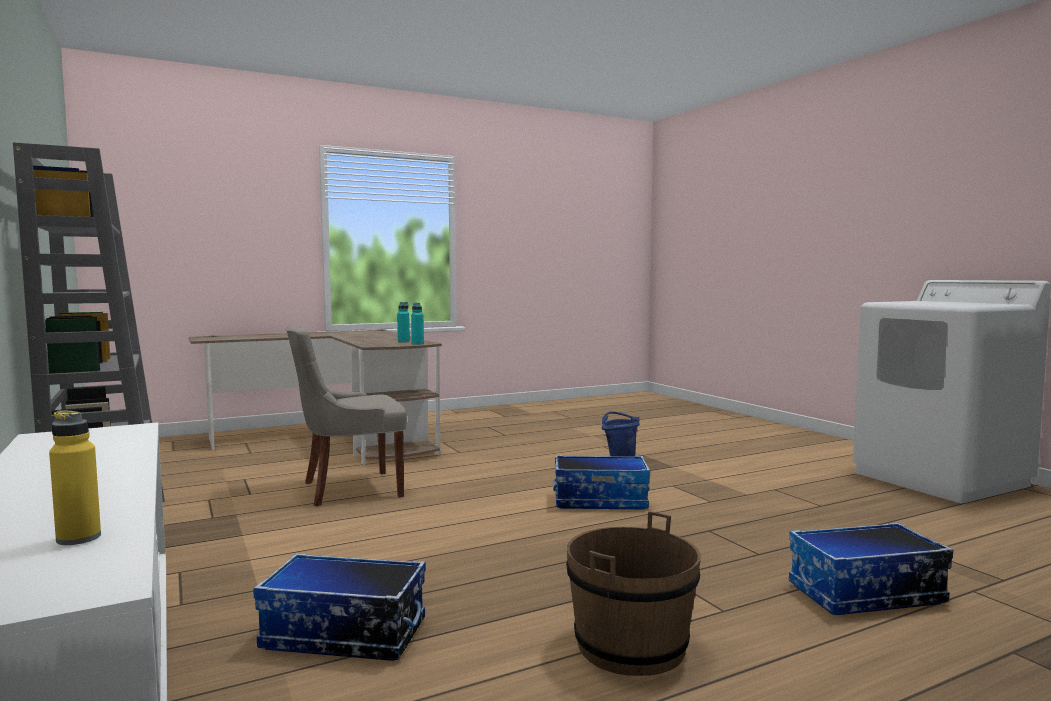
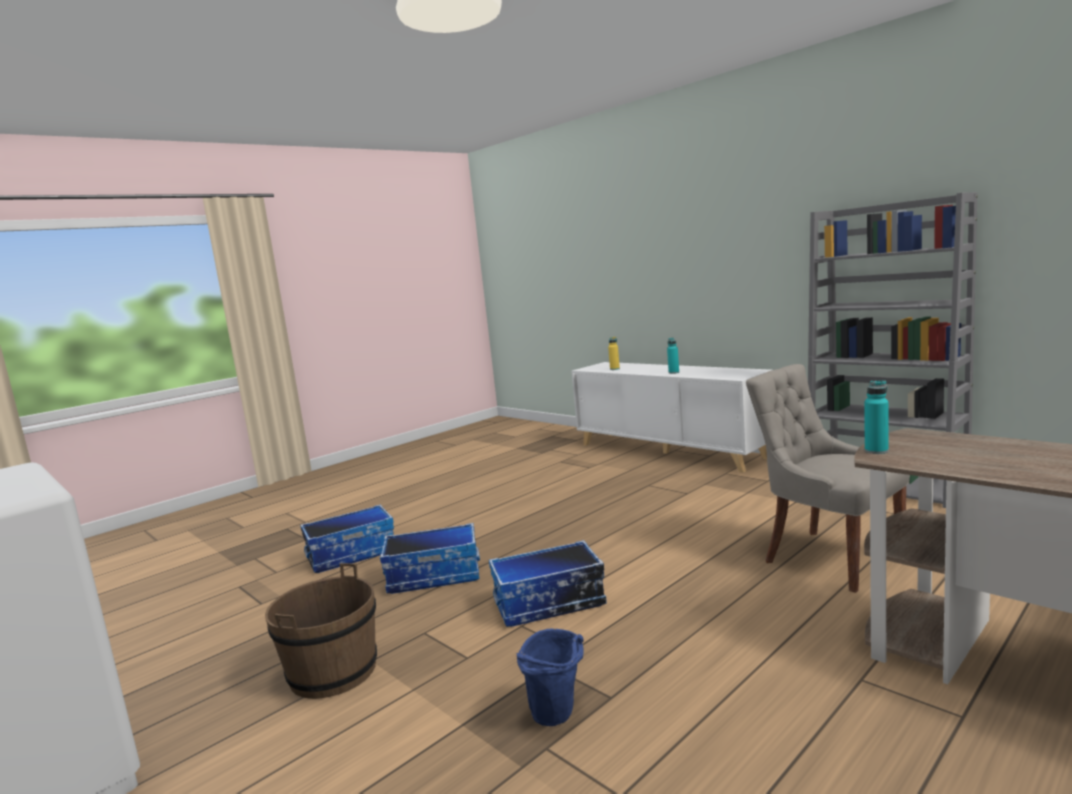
camera: 165 degrees right, 5 degrees up
storage box [253,553,426,661] -> storage box moved to [380,523,480,594]
grey chair [285,324,407,506] -> grey chair turned 90 degrees counterclockwise [746,364,910,593]
turquoise bottle [397,302,410,343] -> turquoise bottle moved to [667,338,679,374]
brown bucket [566,511,701,676] -> brown bucket moved to [265,563,377,699]

